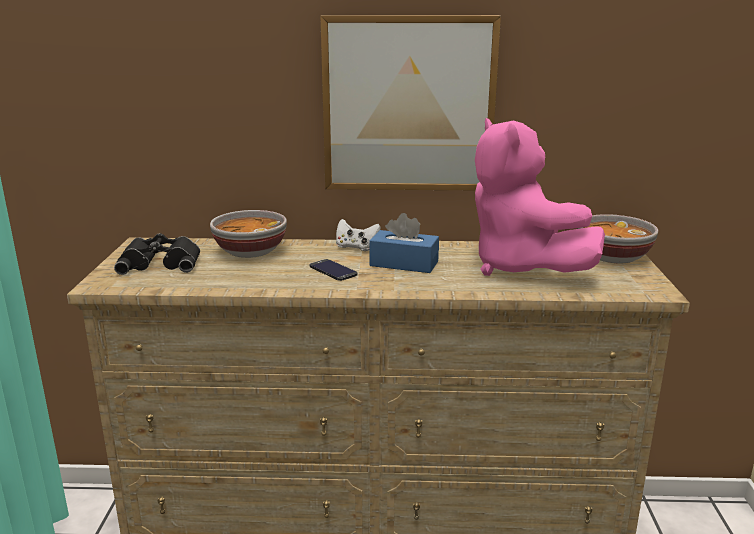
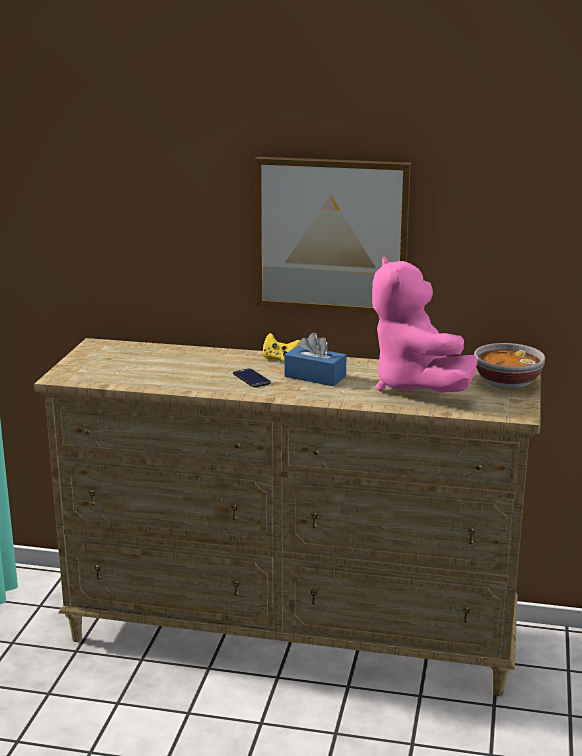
camera: 10 degrees right, 0 degrees up
black binoculars [114,233,200,275] -> none
bowl [210,210,287,258] -> none
white game controller [336,219,381,251] -> yellow game controller [262,333,301,363]

